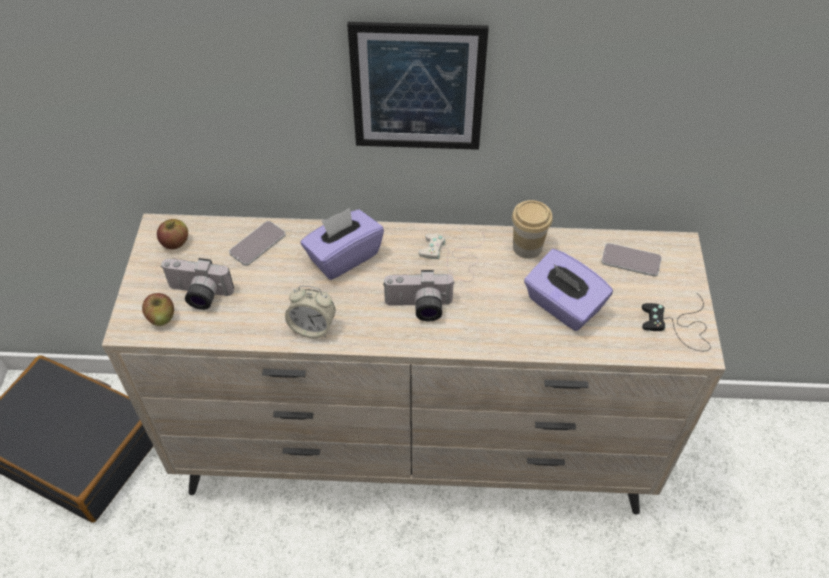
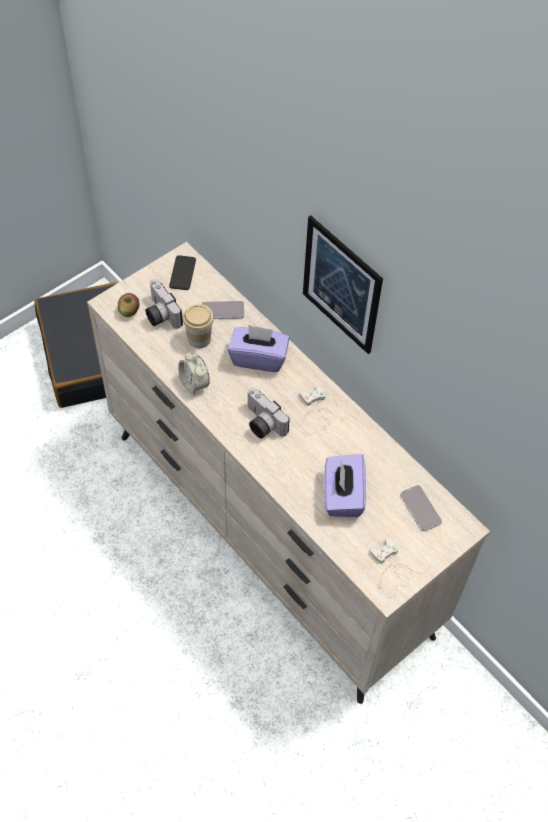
camera: 45 degrees right, 5 degrees up
apple [157,219,188,249] -> phone [169,255,196,290]
cup [512,200,553,259] -> cup moved to [182,304,214,349]
black game controller [642,293,711,351] -> white game controller [370,538,431,598]

